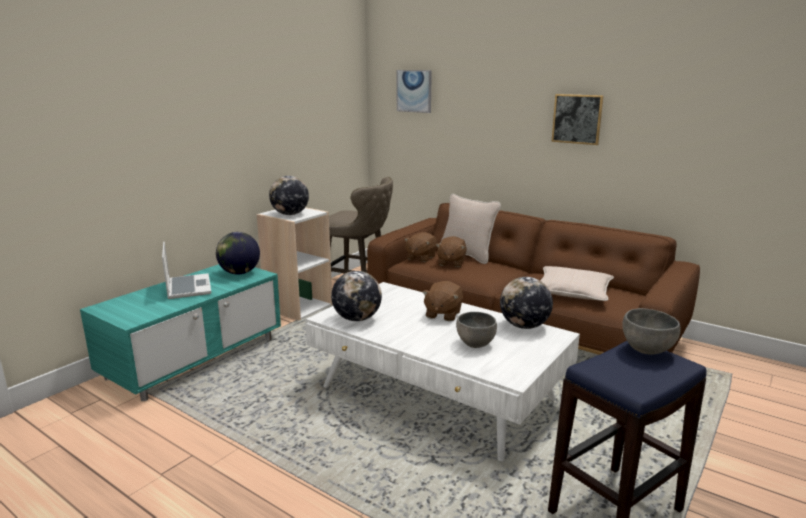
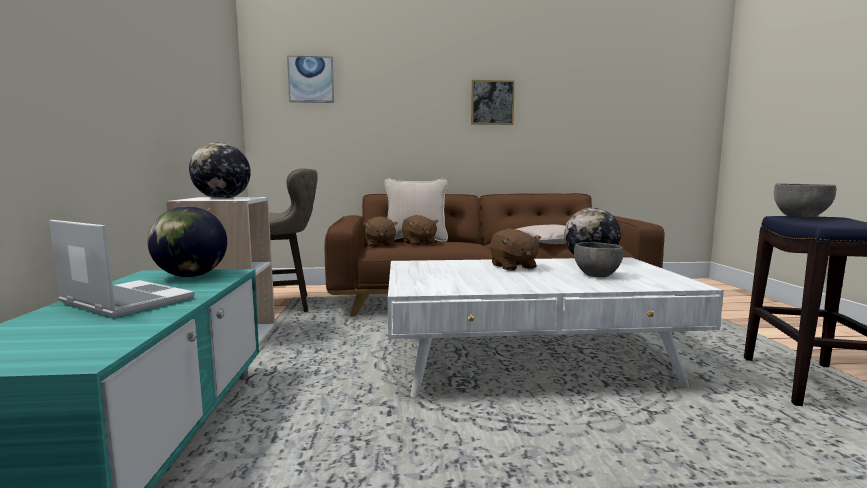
camera: 40 degrees left, 10 degrees down
globe [331,271,382,321] -> none

